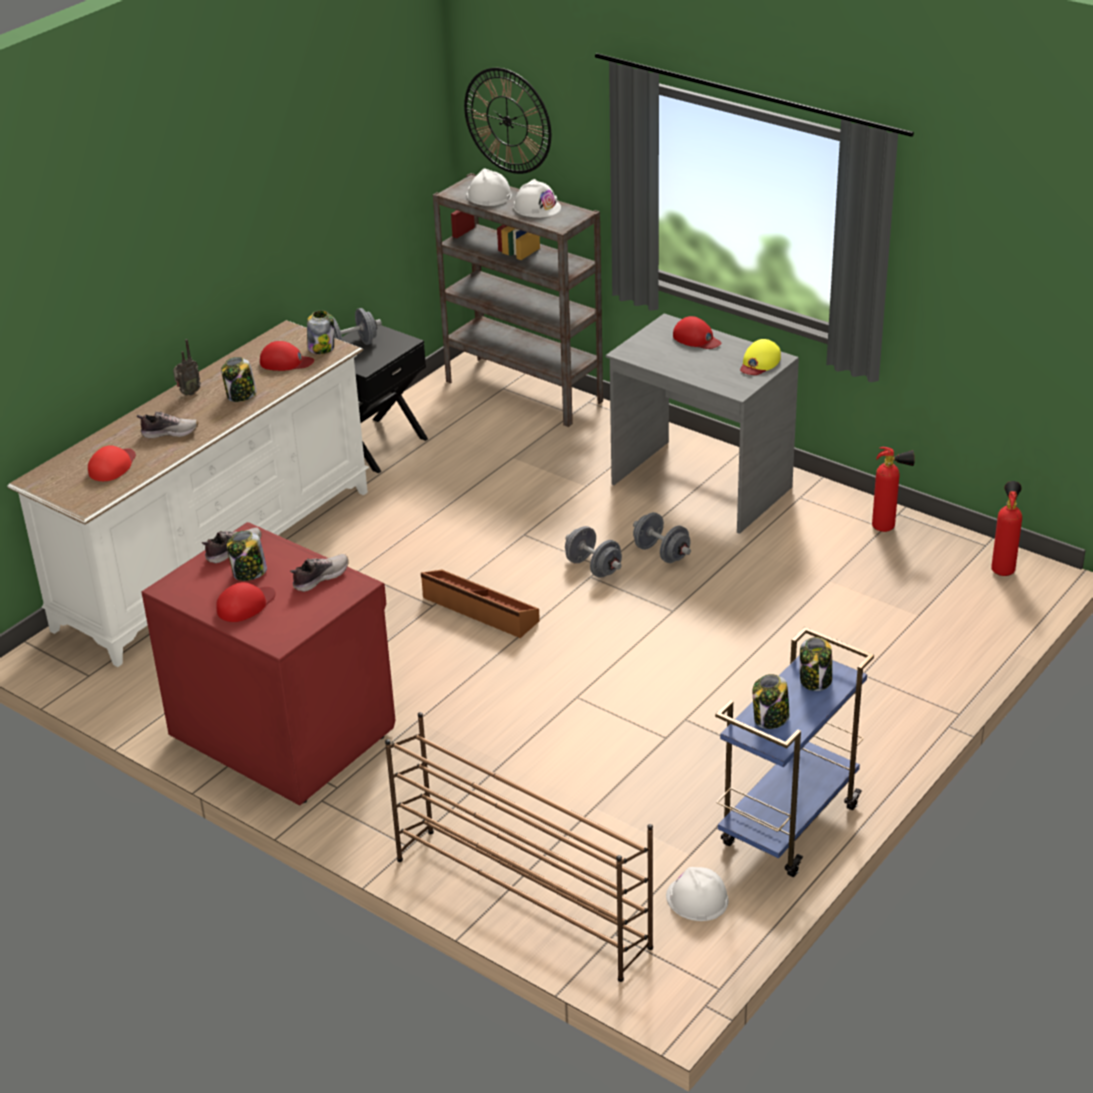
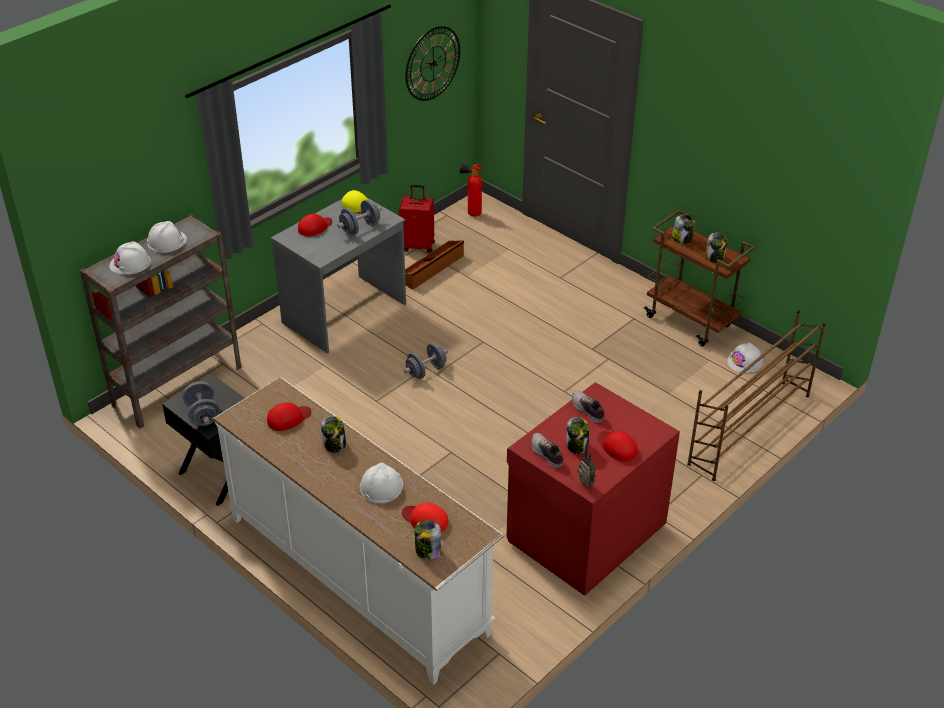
camera: 85 degrees left, 5 degrees up
shoe [137,411,198,438] -> white hard hat [360,463,403,503]
radio [173,339,201,396] -> radio moved to [578,443,596,486]
red cap [260,341,314,371] -> red cap turned 45 degrees clockwise [267,403,311,431]
jar [307,310,334,354] -> jar moved to [415,520,442,560]
brown storage box [421,570,540,638] -> brown storage box moved to [405,240,464,290]
wall clock [464,68,551,174] -> wall clock moved to [405,26,460,101]
grey dumbbell [633,512,691,563] -> grey dumbbell moved to [337,200,382,235]
blue cart [715,627,874,877] -> brown cart [644,209,756,347]
fire extinguisher [872,447,915,532] -> red suitcase [399,185,435,253]

